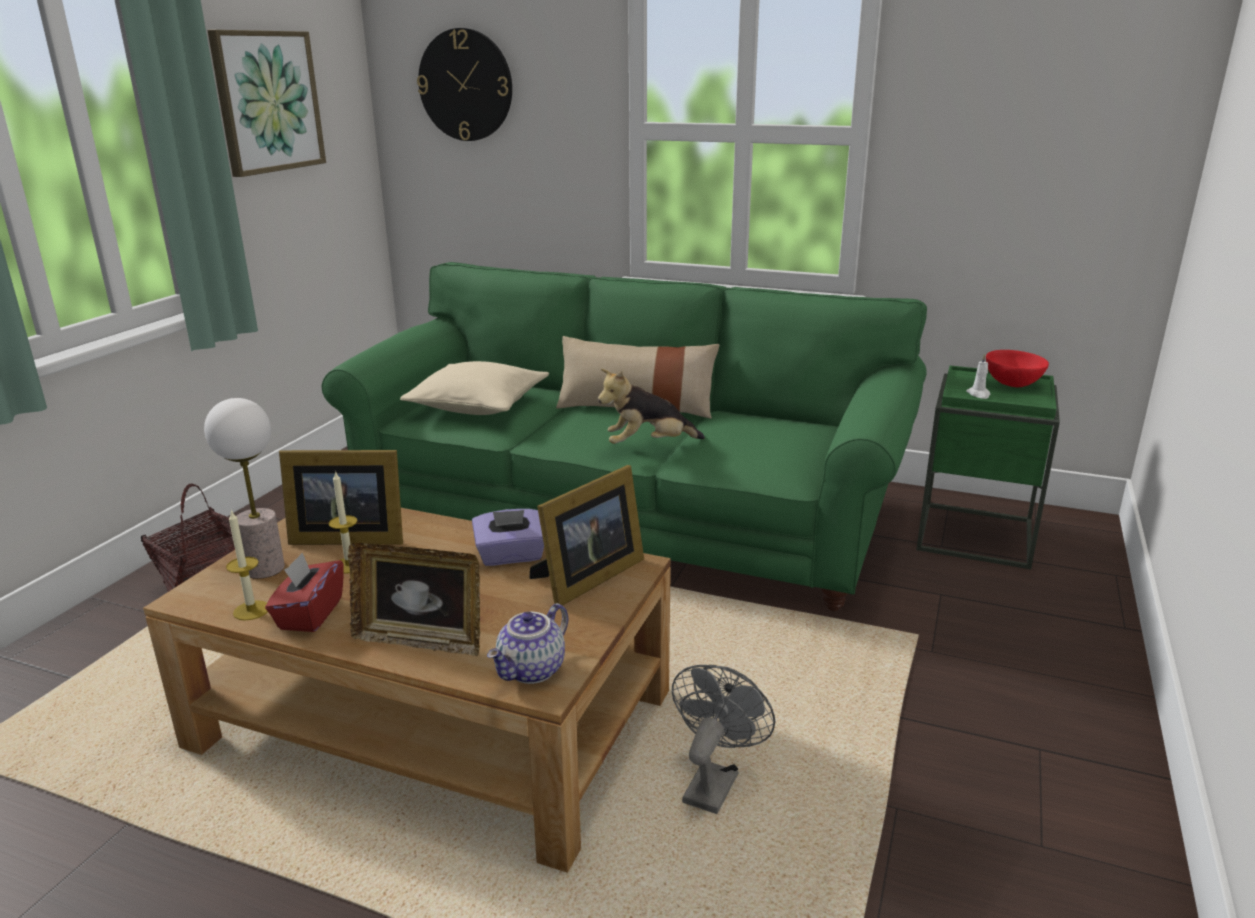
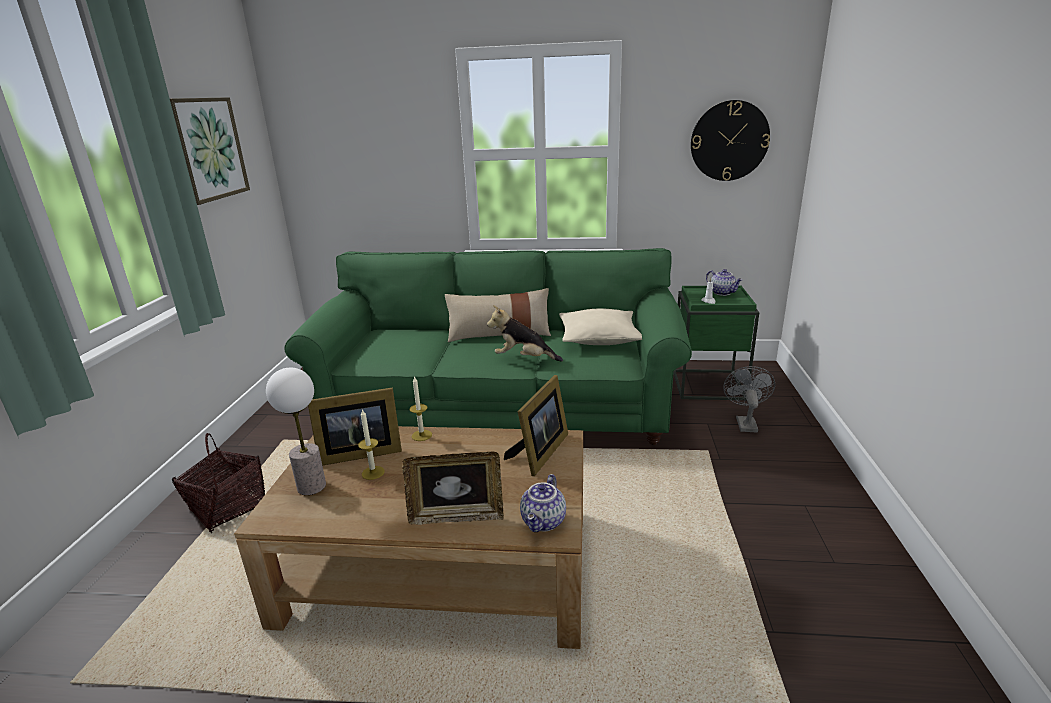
camera: 15 degrees left, 0 degrees up
candle [226,510,268,621] -> candle moved to [409,376,432,441]
red tissue box [265,553,344,632] -> none
beige pillow [400,361,549,415] -> beige pillow moved to [559,308,642,345]
wall clock [417,28,512,141] -> wall clock moved to [691,100,770,181]
purple tissue box [472,509,544,566] -> none
plush toy [598,369,705,444] -> plush toy turned 45 degrees clockwise [487,305,563,362]
grey fan [672,665,775,814] -> grey fan moved to [724,366,775,432]
red bowl [986,350,1049,387] -> teapot [706,269,742,296]

